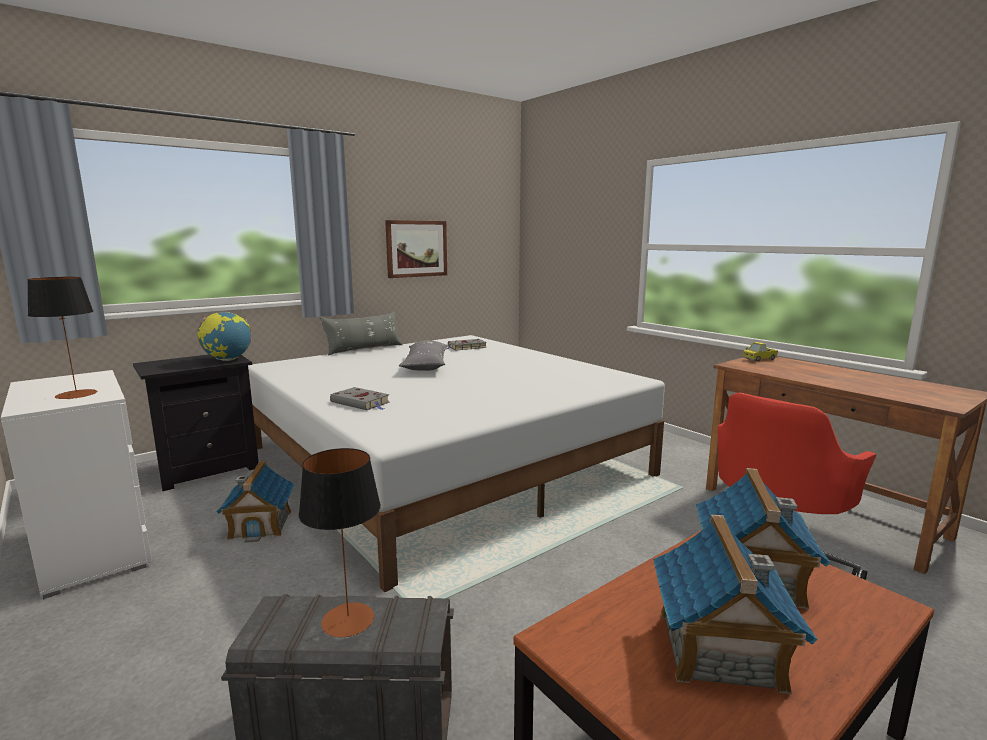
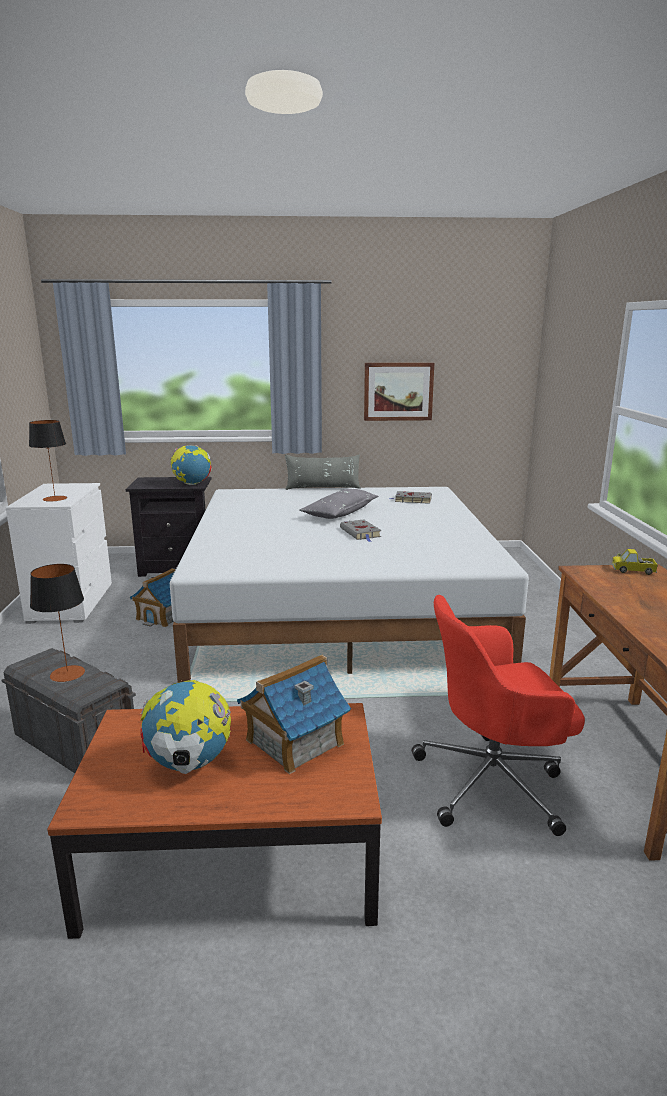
camera: 35 degrees right, 5 degrees up
grey book [330,387,390,410] -> grey book moved to [340,519,381,542]
toy house [653,515,817,694] -> globe [140,680,231,774]

